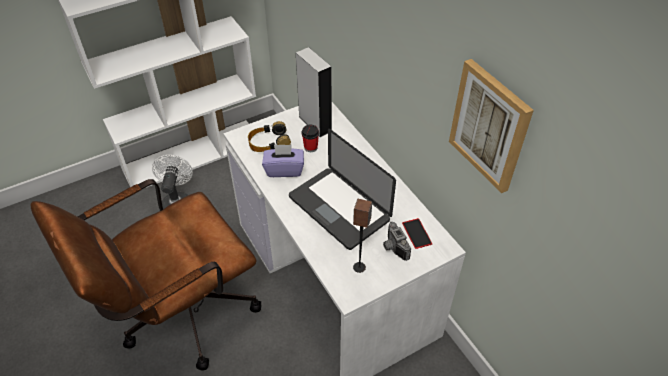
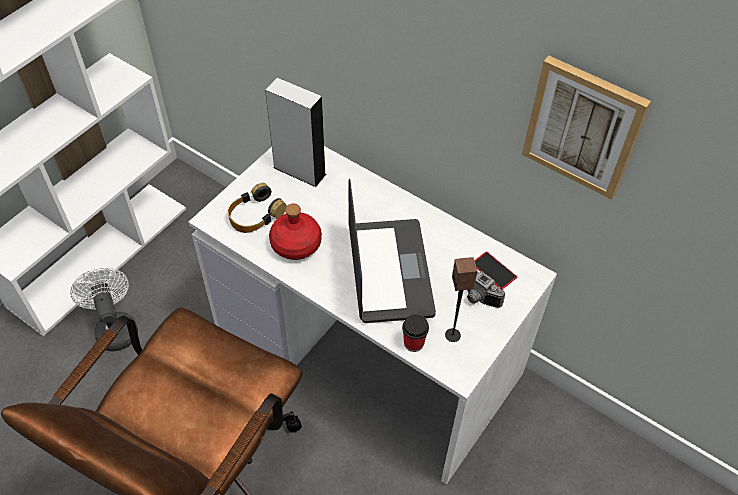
camera: 25 degrees left, 5 degrees up
purple tissue box [262,144,304,177] -> red bottle [269,204,322,260]
laptop [289,129,396,250] -> laptop turned 120 degrees counterclockwise [348,179,436,323]
cup [302,125,319,152] -> cup moved to [402,314,429,352]

